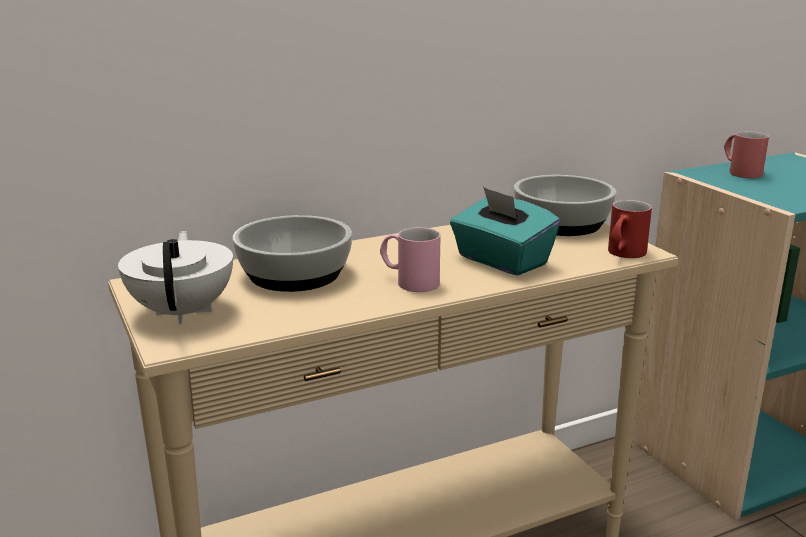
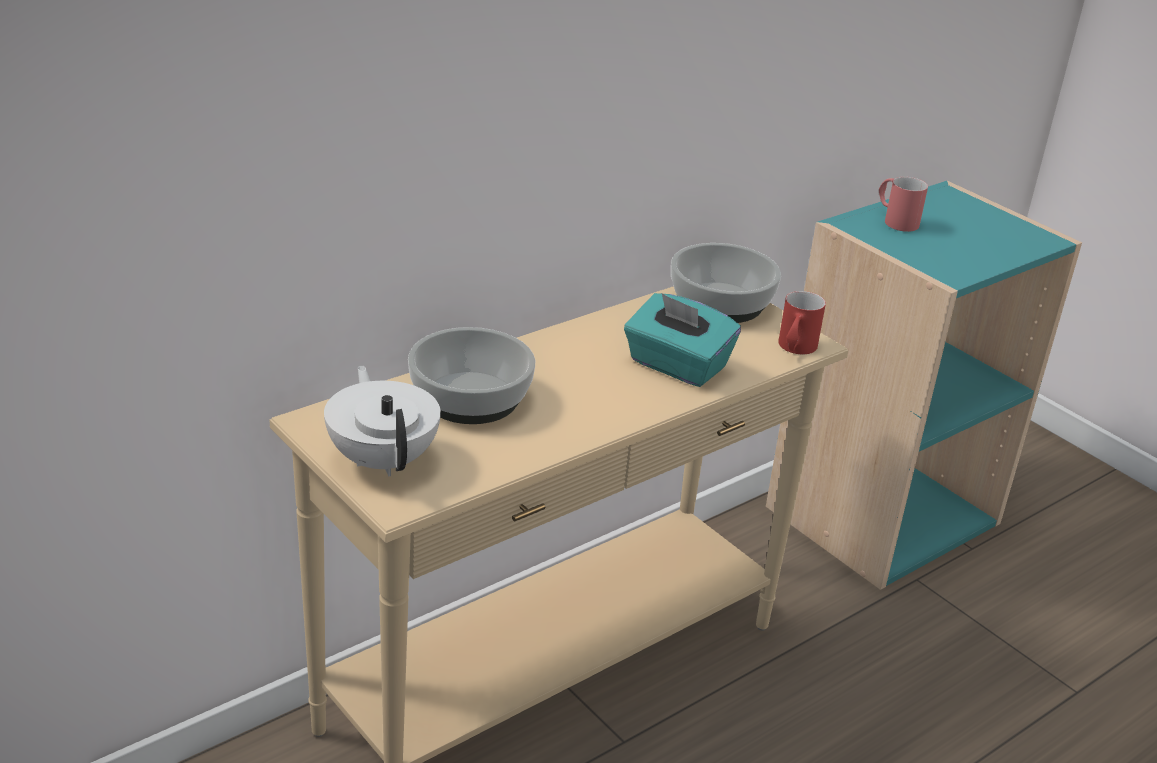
camera: 15 degrees left, 10 degrees up
pink mug [380,227,441,292] -> none

